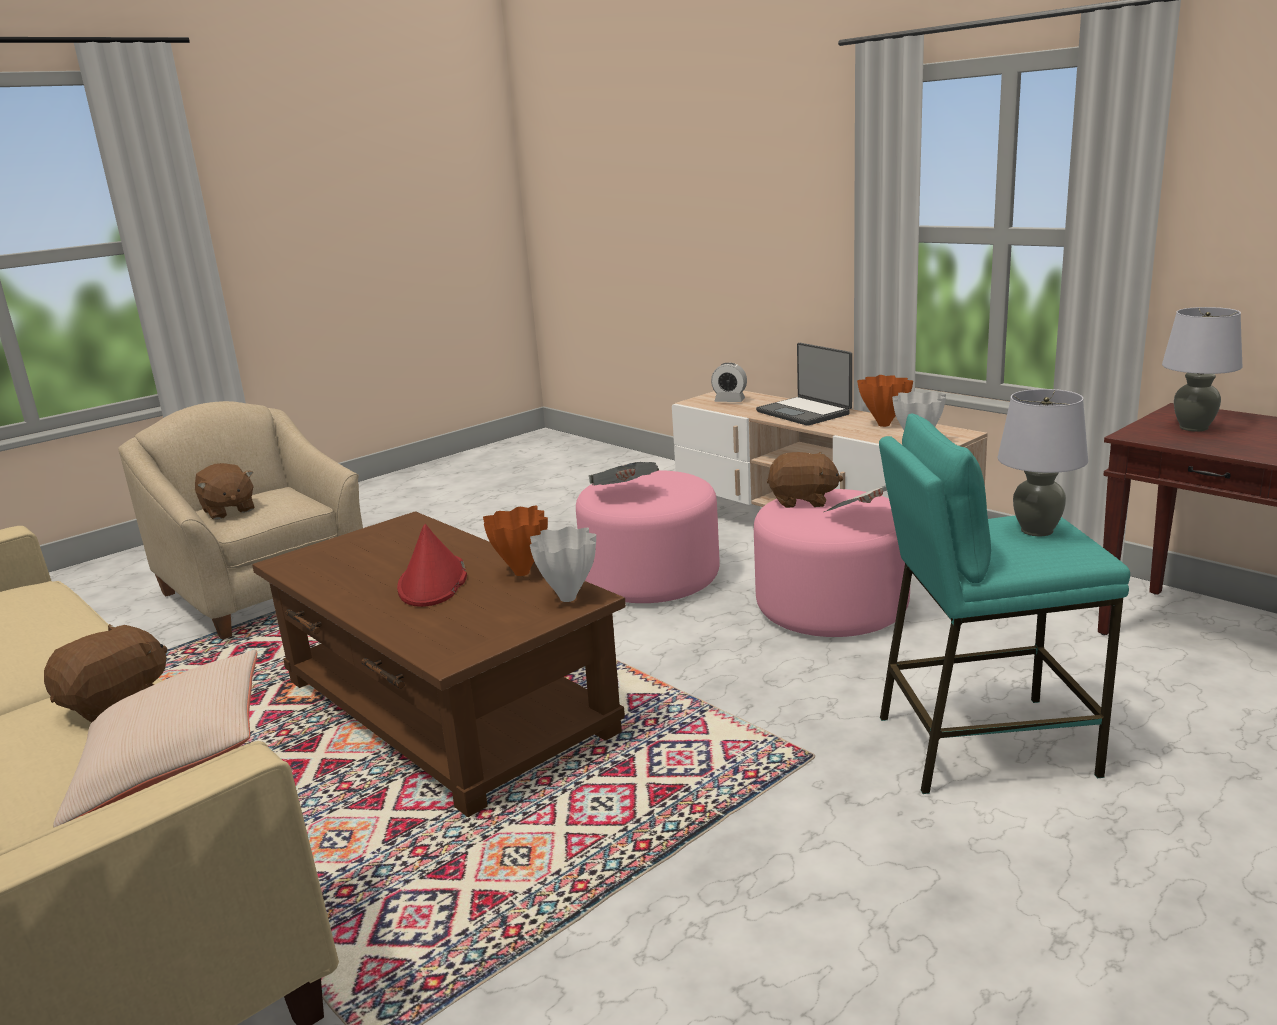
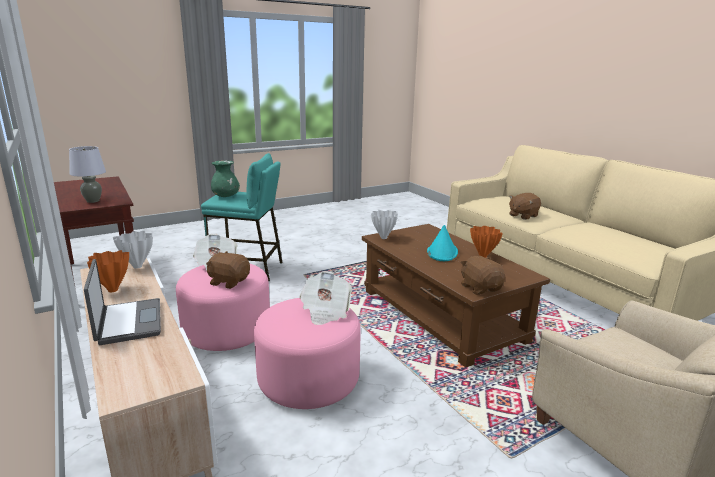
camera: 170 degrees left, 0 degrees up
beige pillow [53,650,257,828] -> none
brown plush toy [195,463,254,520] -> brown plush toy moved to [460,256,505,295]
red hat [397,524,467,607] -> turquoise hat [427,225,458,261]
orange vase [483,505,548,576] -> orange vase moved to [470,226,503,258]
alarm clock [711,363,747,402] -> none
grey table lamp [998,389,1088,536] -> green vase [211,160,240,197]

